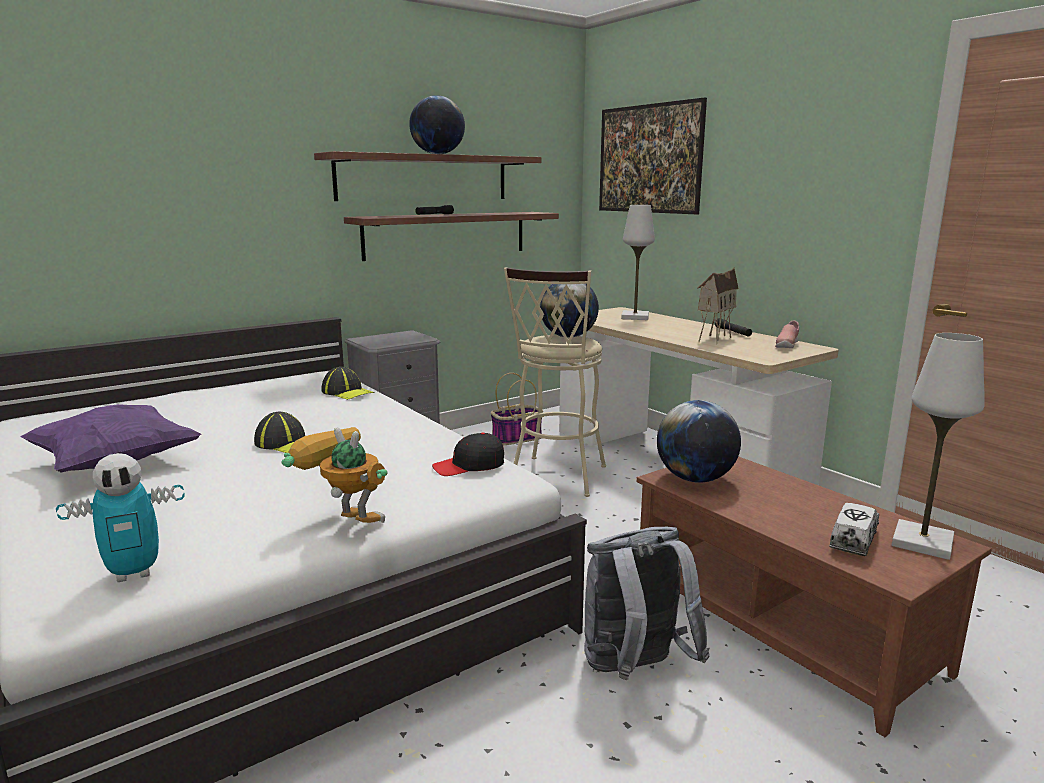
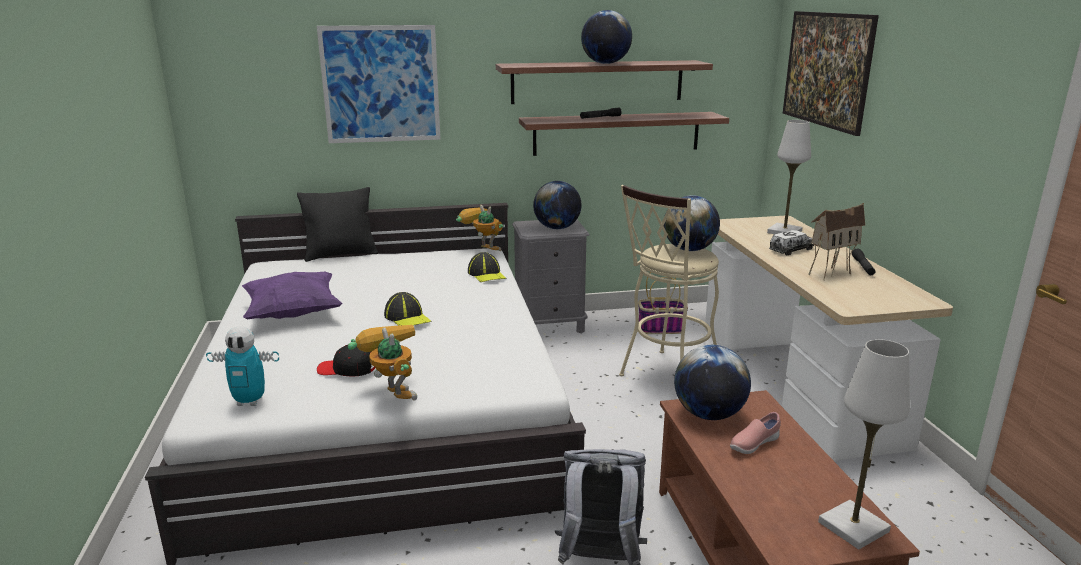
camera: 25 degrees right, 5 degrees up
black cap [432,433,504,476] -> black cap moved to [317,345,375,377]
pink shoe [775,321,799,348] -> pink shoe moved to [730,412,781,454]
toy truck [829,503,879,556] -> toy truck moved to [769,230,814,255]
none -> black pillow [297,187,378,262]
none -> picture [317,25,441,143]
none -> toy robot [456,205,504,251]
none -> globe [533,181,582,229]

